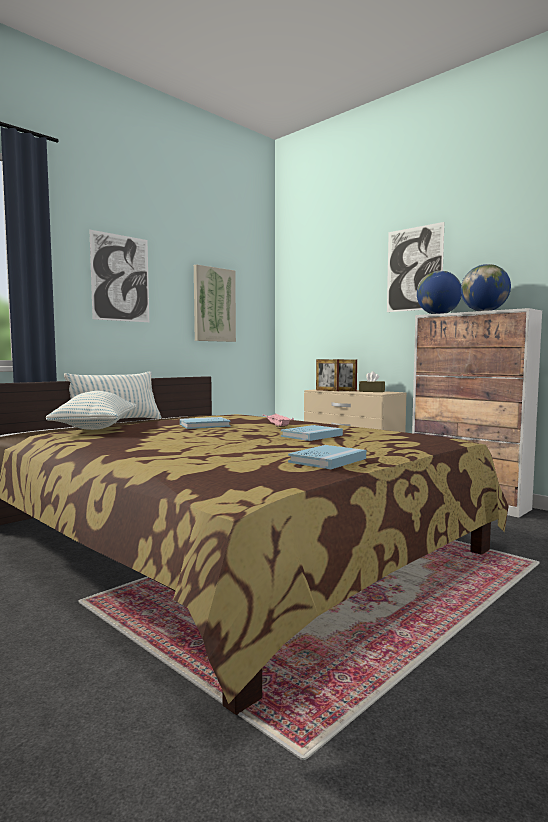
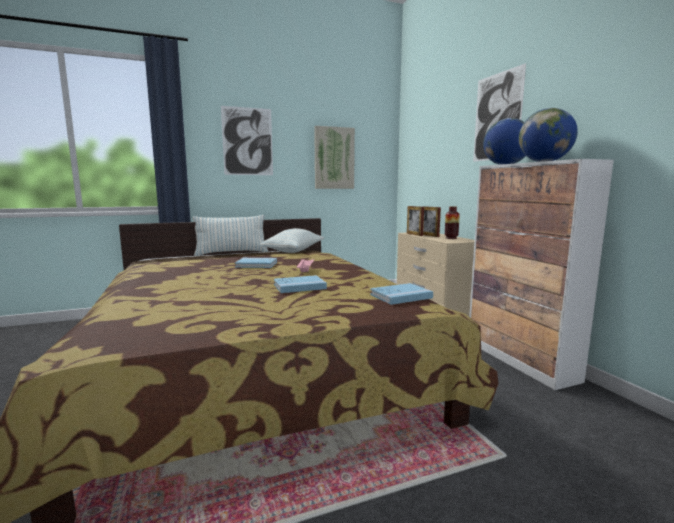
camera: 25 degrees right, 5 degrees up
pillow [46,391,137,430] -> pillow moved to [260,228,325,253]
blue book [288,445,366,469] -> blue book moved to [370,283,433,305]
brown tissue box [359,371,385,392] -> vase [445,206,460,239]

